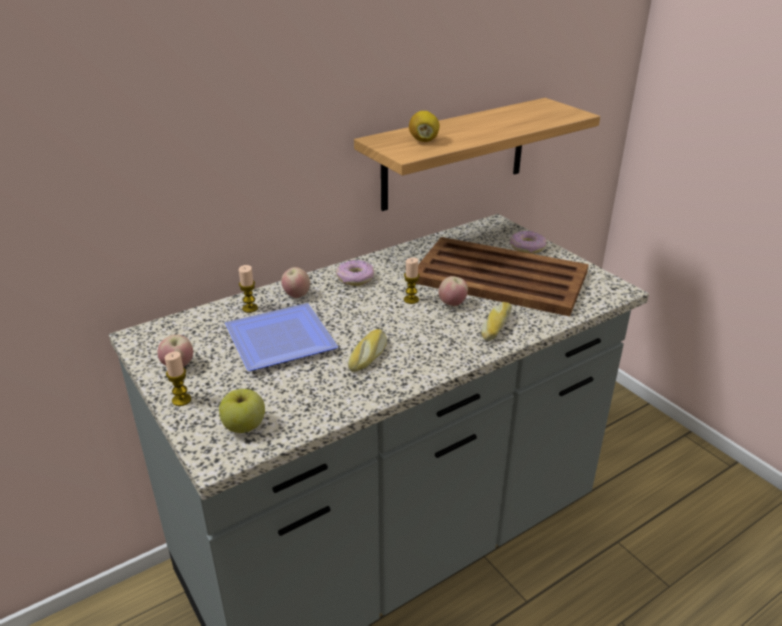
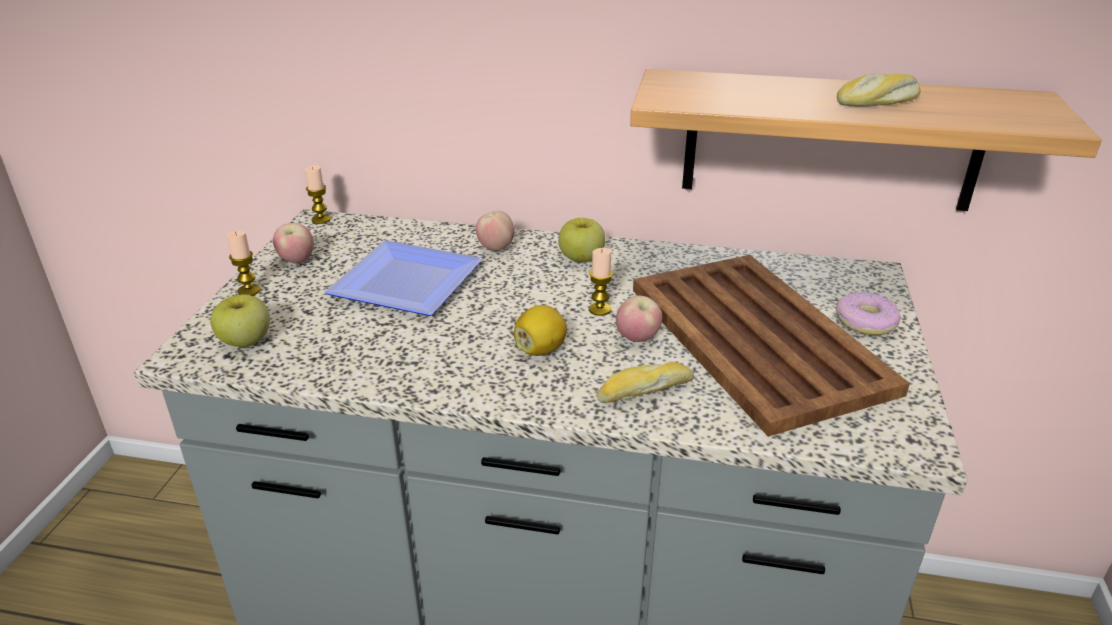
camera: 45 degrees right, 0 degrees up
candle [239,265,258,313] -> candle moved to [305,165,331,224]
donut [336,260,374,286] -> apple [558,218,605,262]
bread [348,329,387,372] -> bread moved to [837,74,921,107]
lemon [409,111,440,142] -> lemon moved to [514,305,567,356]

